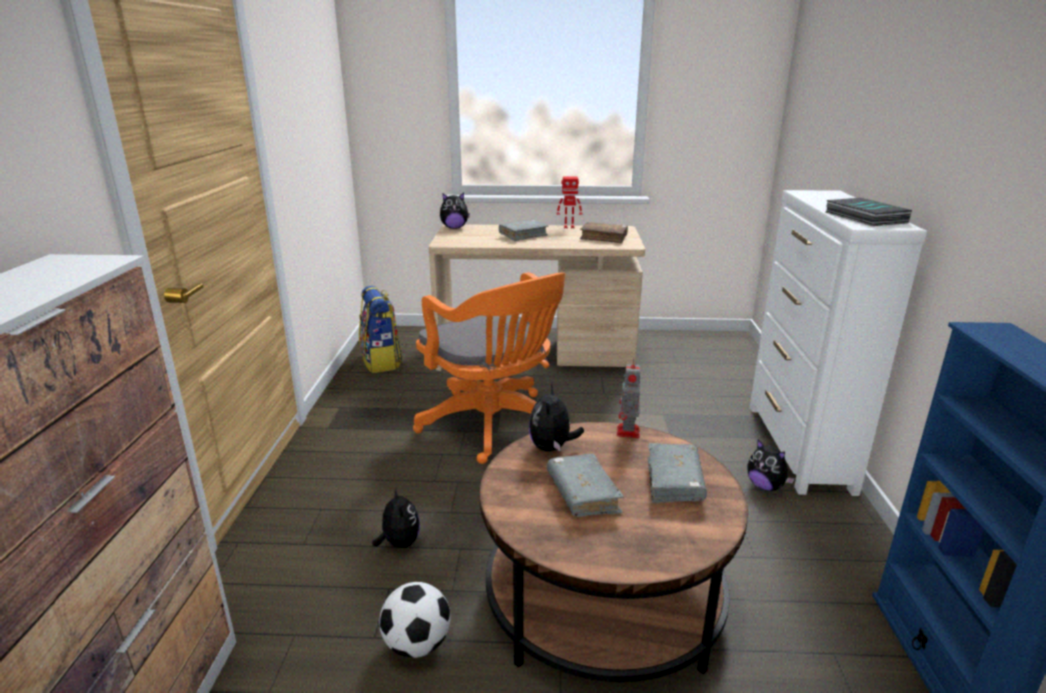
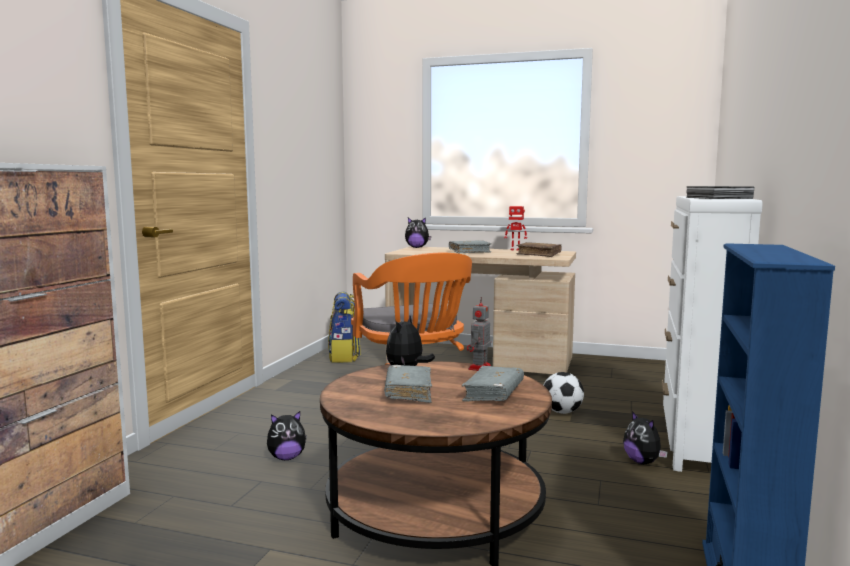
camera: 15 degrees right, 15 degrees down
plush toy [372,487,420,548] -> plush toy turned 75 degrees clockwise [267,411,307,460]
football [379,582,451,658] -> football moved to [543,372,584,414]

